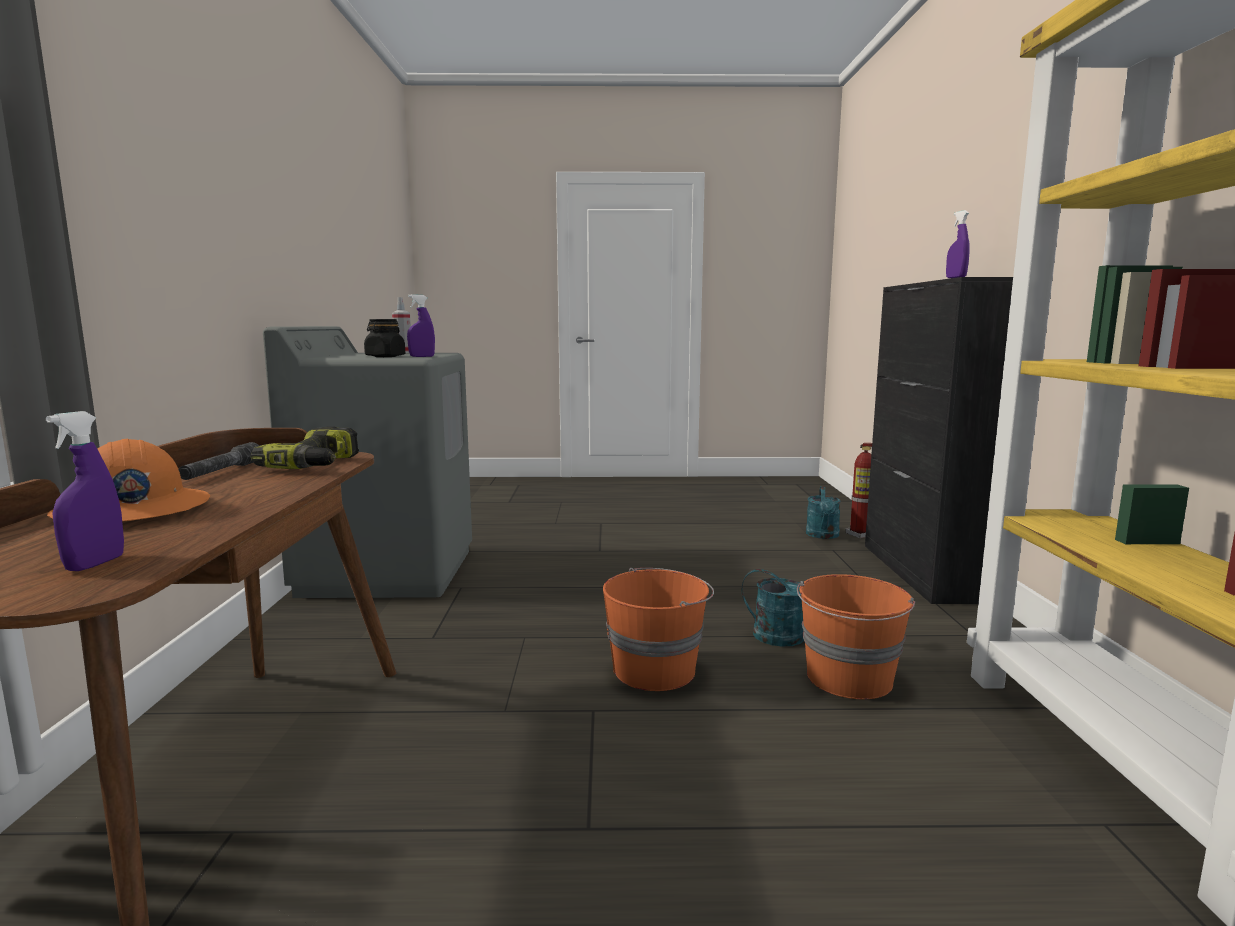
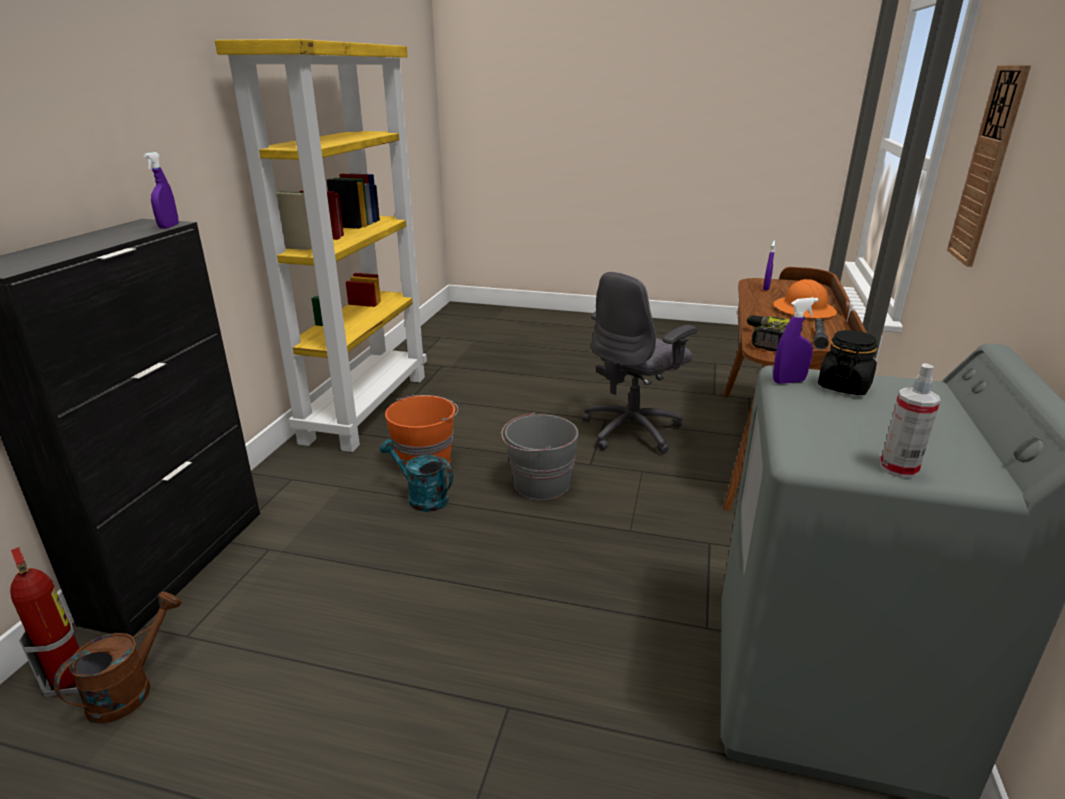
camera: 165 degrees left, 15 degrees up
orange bucket [603,568,714,691] -> grey bucket [501,412,578,500]
turquoise watering can [806,486,841,539] -> brown watering can [54,592,181,724]
none -> grey office chair [582,272,697,454]
none -> wall clock [947,65,1031,267]

